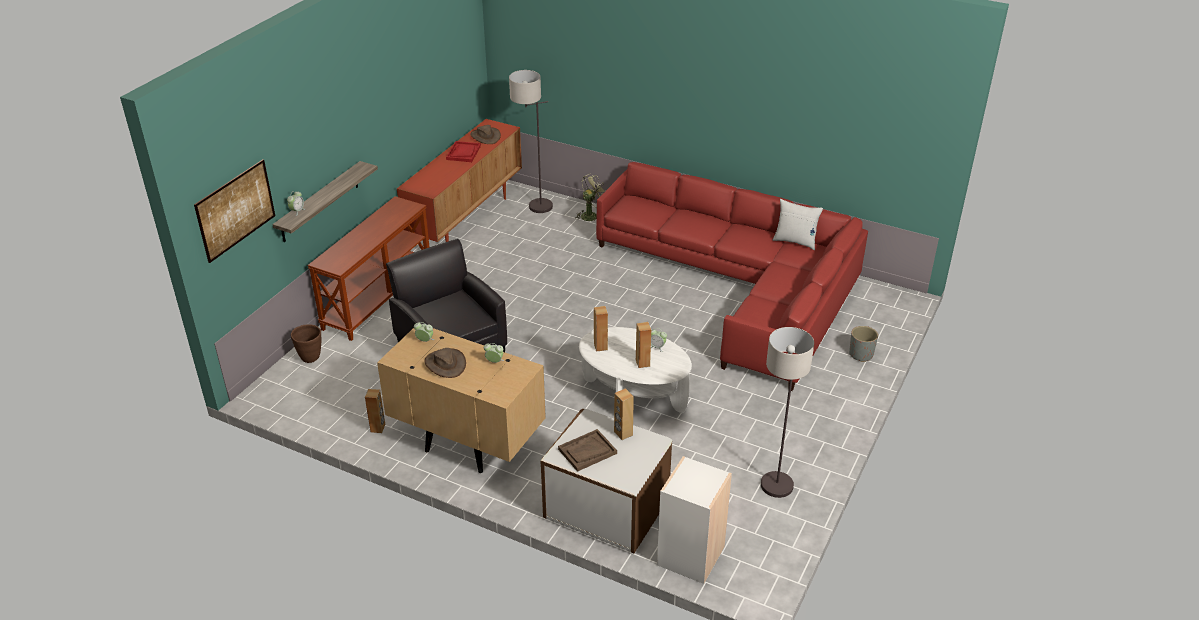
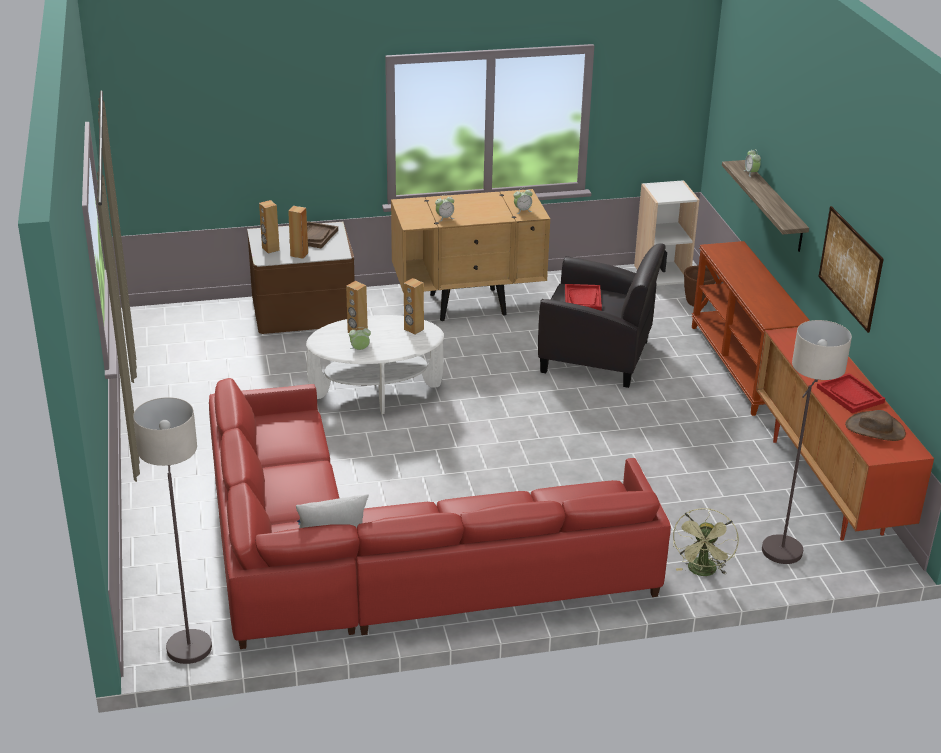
camera: 140 degrees right, 5 degrees down
picture [194,159,275,263] -> picture moved to [818,206,884,333]
brown speaker [365,389,385,433] -> brown speaker moved to [259,200,280,254]
brown hat [425,348,466,378] -> none
bookcase [657,456,732,584] -> bookcase moved to [634,180,699,286]
grey floor lamp [761,327,814,498] -> grey floor lamp moved to [133,397,212,664]
grey planter [849,326,878,362] -> none
none -> red tray [565,284,602,311]

